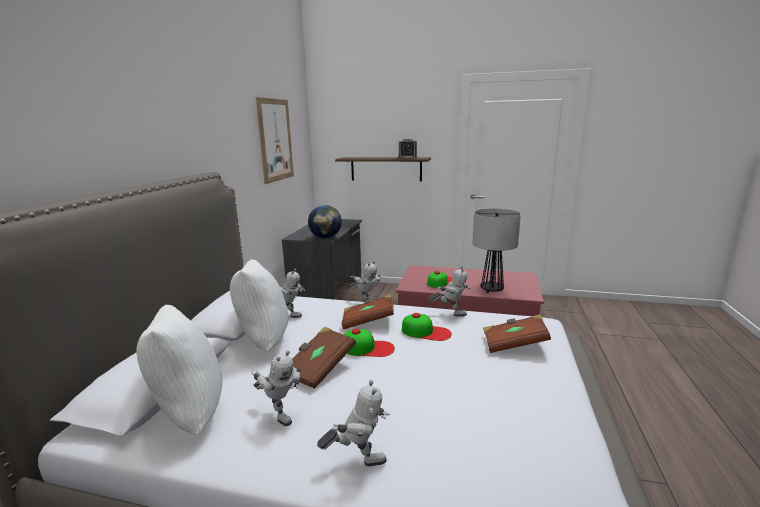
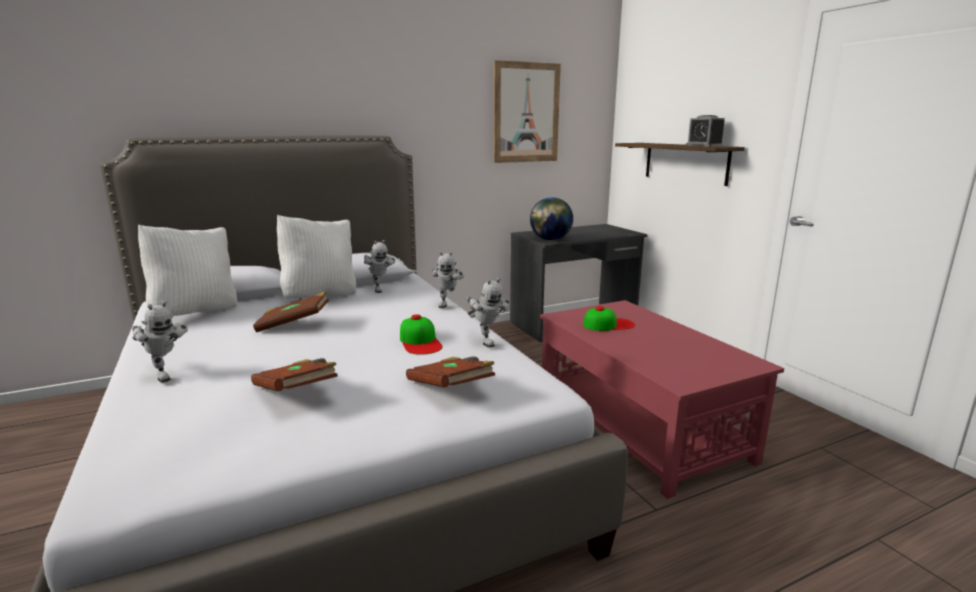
camera: 50 degrees right, 0 degrees up
toy robot [252,350,301,426] -> none
brown book [341,294,394,329] -> brown book moved to [251,358,338,392]
cap [344,328,395,357] -> none
table lamp [473,208,521,293] -> none

